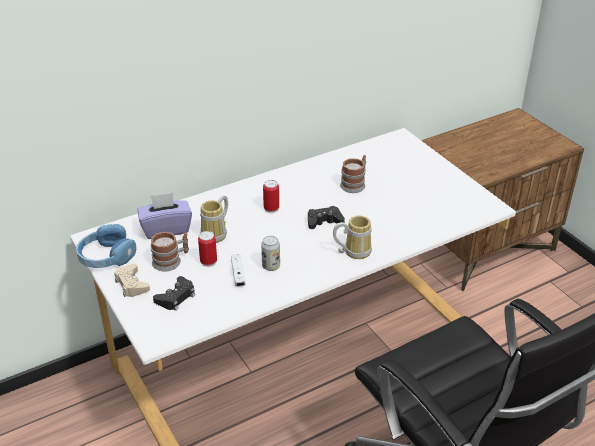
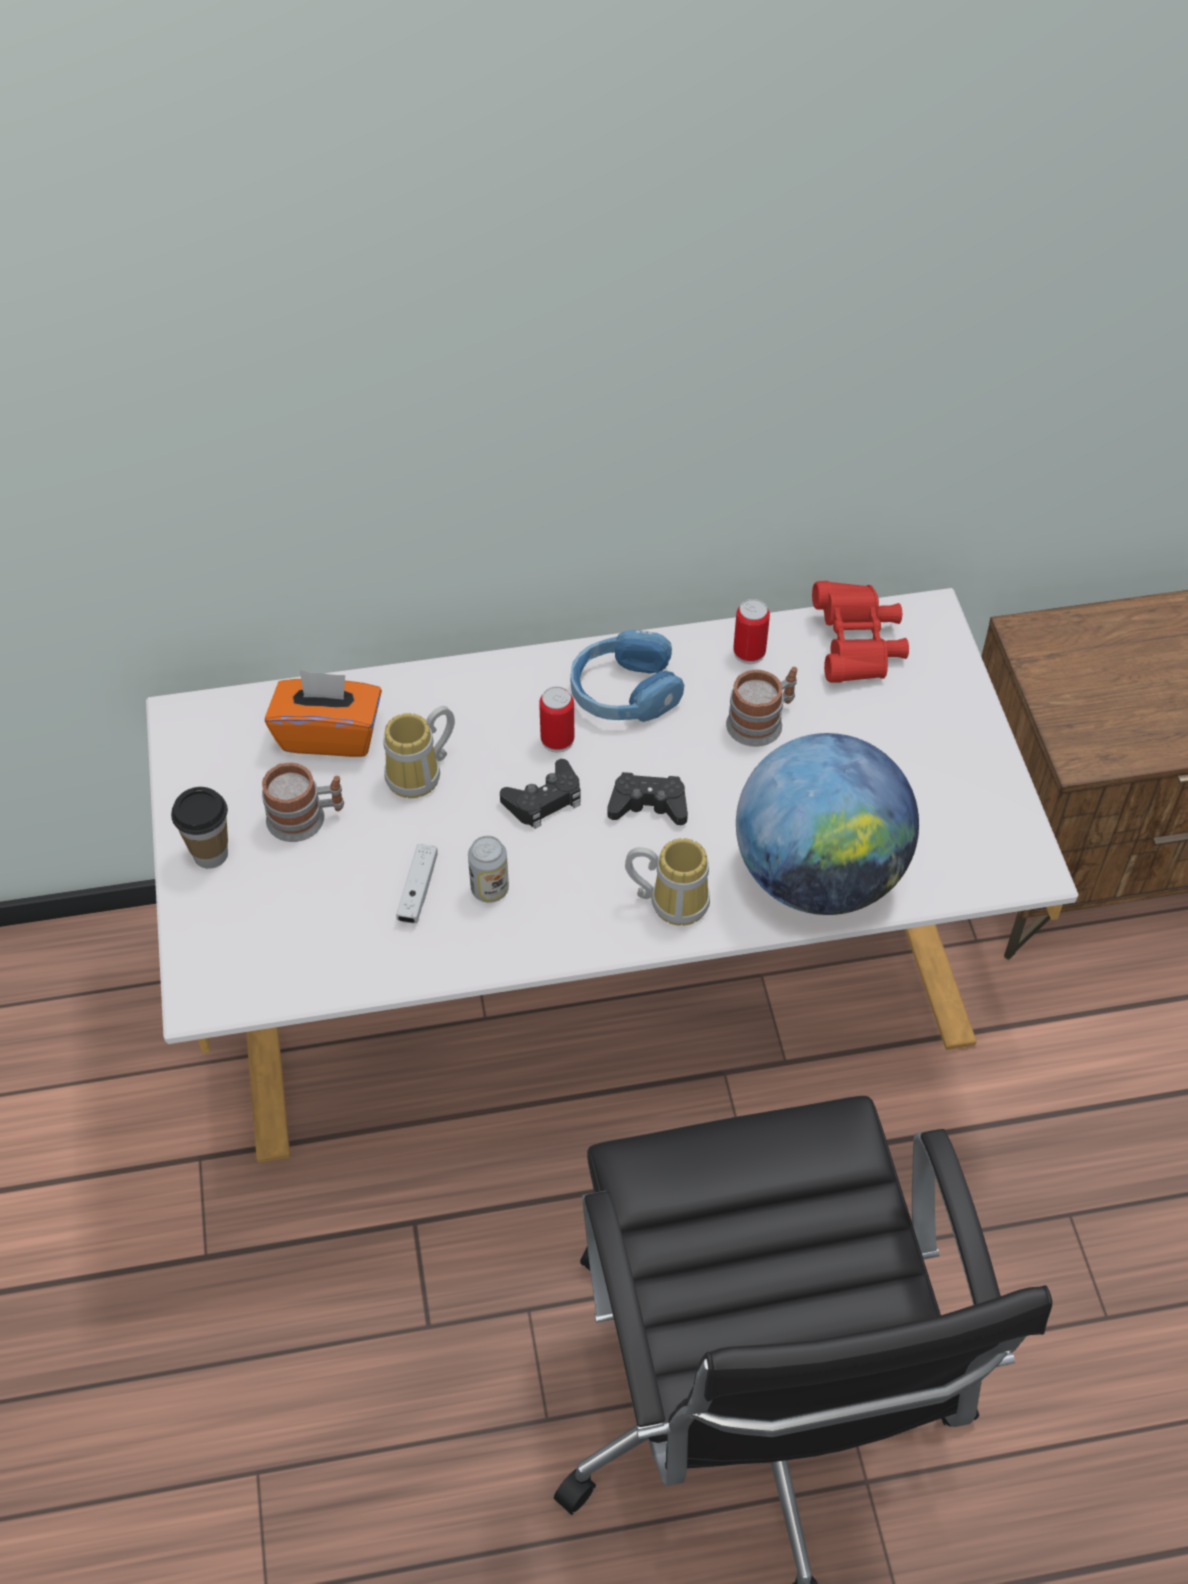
camera: 20 degrees right, 15 degrees up
blue headphones [76,224,136,268] -> blue headphones moved to [570,630,684,722]
beige game controller [114,264,150,297] -> cup [171,787,228,869]
purple tissue box [137,193,192,239] -> orange tissue box [265,670,382,757]
black game controller [153,276,195,311] -> black game controller moved to [500,759,581,829]
can [198,231,217,267] -> can moved to [733,599,770,664]
none -> globe [736,733,919,915]
none -> red binoculars [812,581,909,683]

